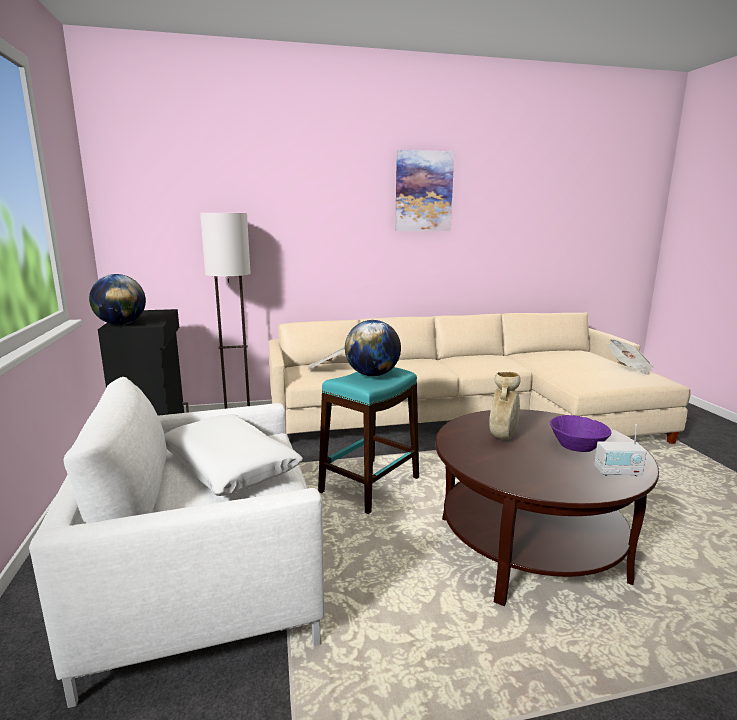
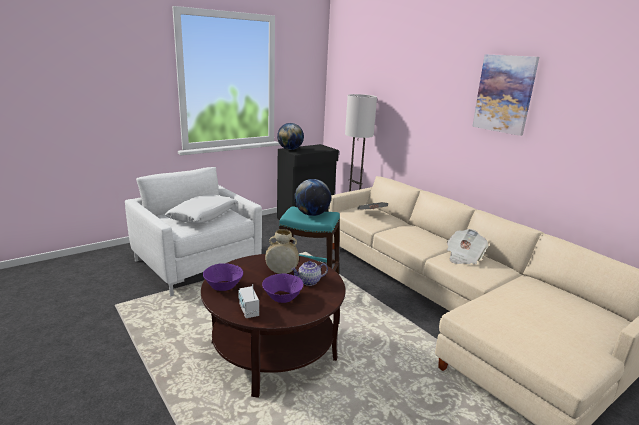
camera: 65 degrees right, 5 degrees up
newspaper [608,339,654,375] -> newspaper moved to [447,229,489,264]
none -> purple bowl [203,263,243,291]
none -> teapot [291,261,328,286]

